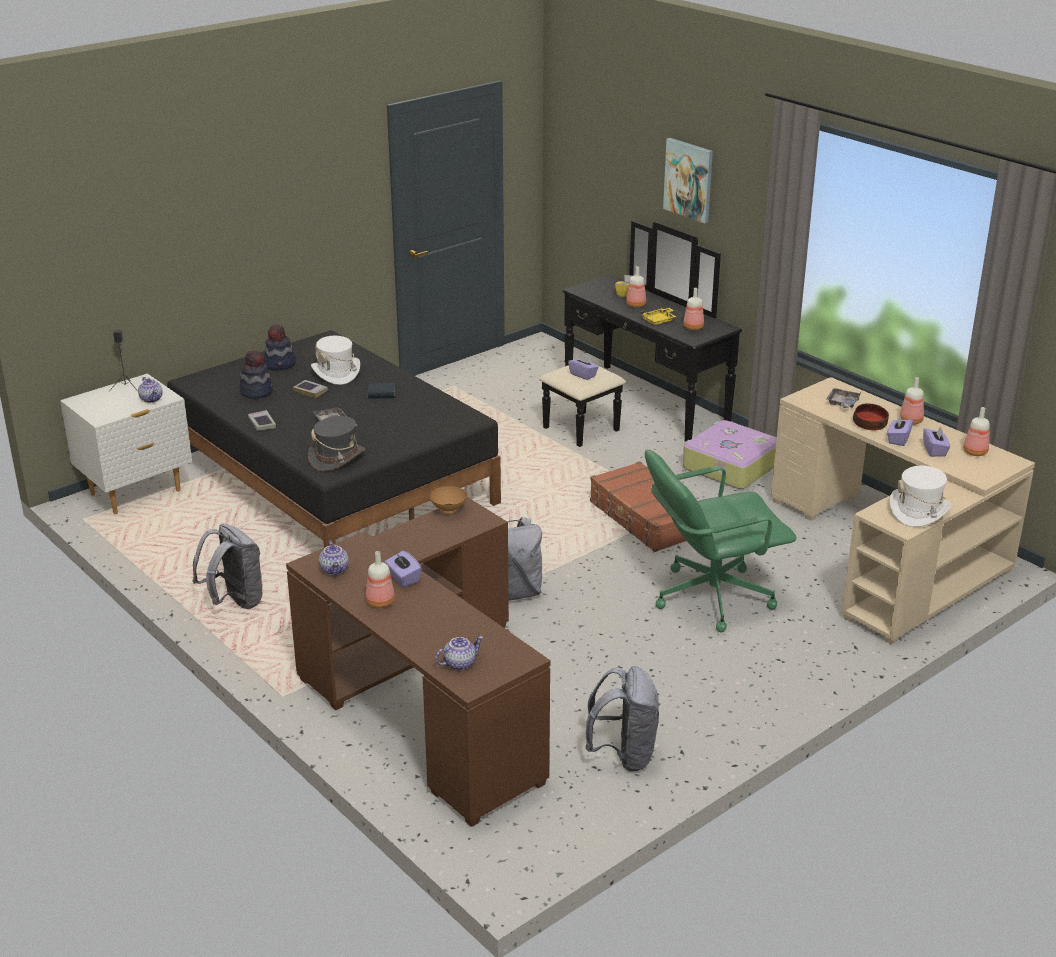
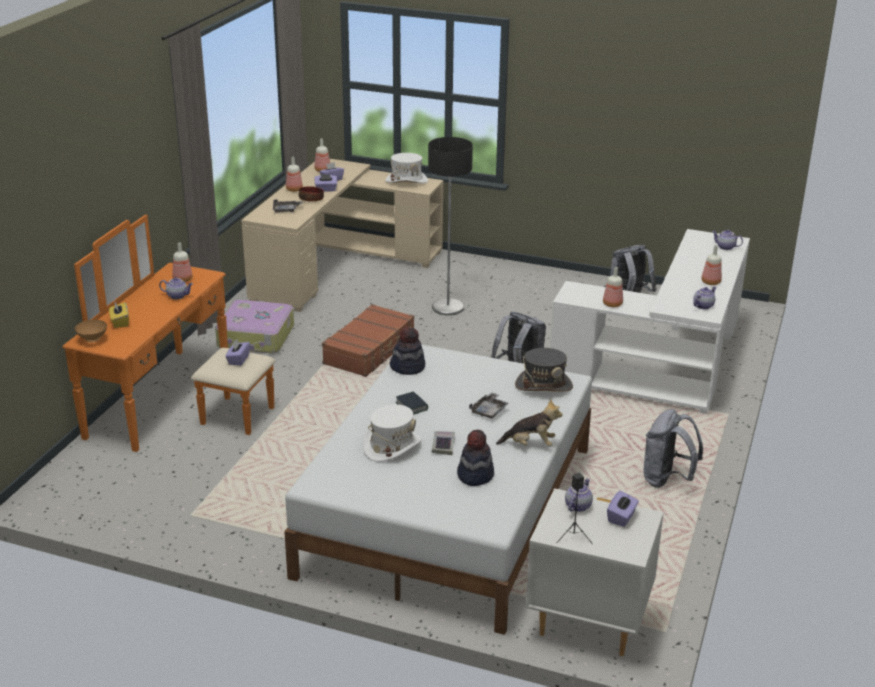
camera: 120 degrees left, 0 degrees up
black bed [167,330,501,548] -> white bed [284,344,592,635]
book [248,410,276,430] -> plush toy [496,399,563,446]
hat [264,324,296,371] -> hat moved to [390,327,425,375]
brown desk [286,497,551,827] -> white desk [550,229,750,414]
purple tissue box [385,551,422,587] -> purple tissue box moved to [607,491,639,527]
brown bowl [430,486,467,514] -> brown bowl moved to [75,320,107,342]
black dresser [539,221,742,447] -> orange dresser [63,214,275,452]
bottle [626,266,646,308] -> bottle moved to [603,267,623,307]
yellow tray [640,308,676,325] -> teapot [159,277,193,300]
green office chair [645,449,797,632] -> floor lamp [428,137,473,316]
picture [663,138,713,224] -> none

